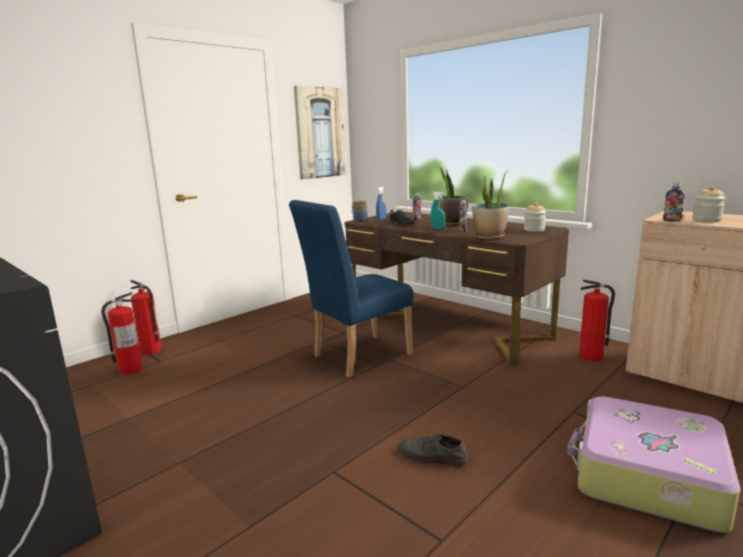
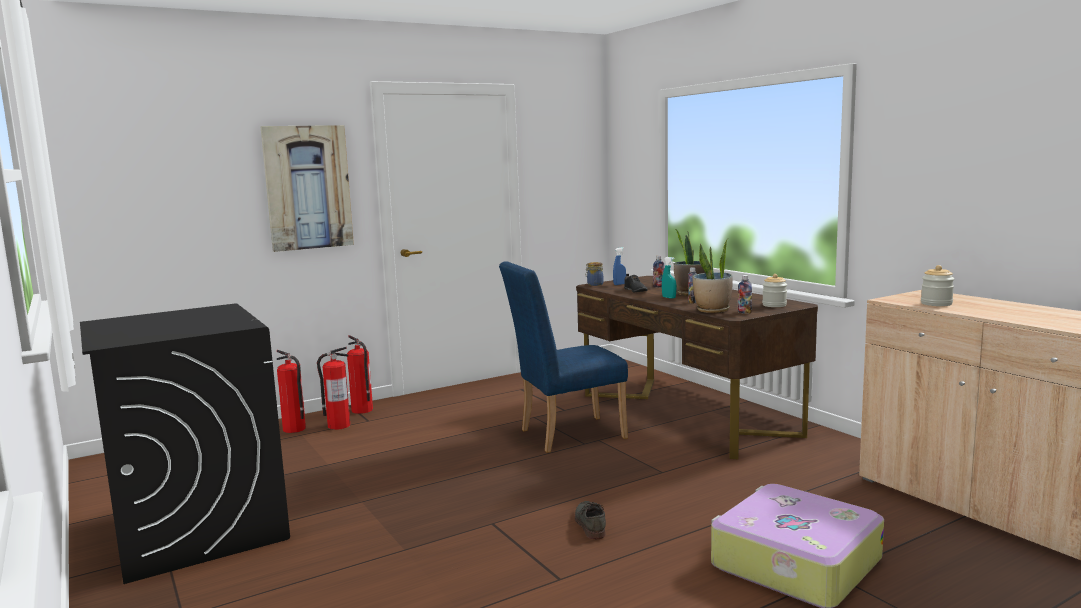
camera: 15 degrees right, 5 degrees down
picture [294,85,346,179] -> picture moved to [260,125,354,252]
grey shoe [398,433,469,467] -> grey shoe turned 45 degrees clockwise [575,501,606,540]
fire extinguisher [579,280,615,361] -> fire extinguisher moved to [277,350,306,433]
bottle [663,182,685,222] -> bottle moved to [738,275,752,314]

